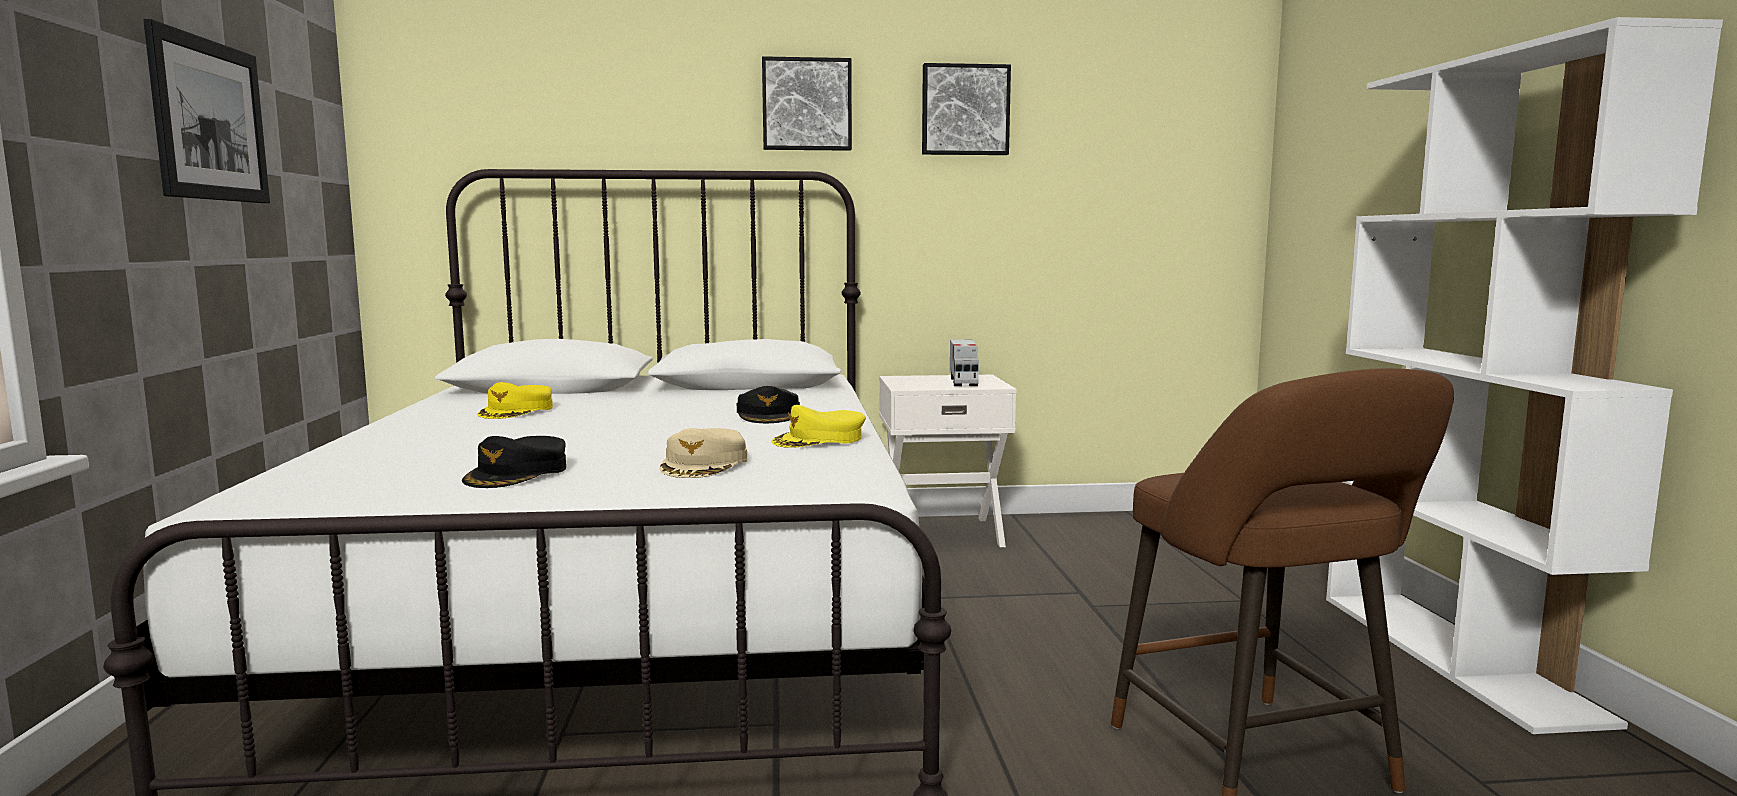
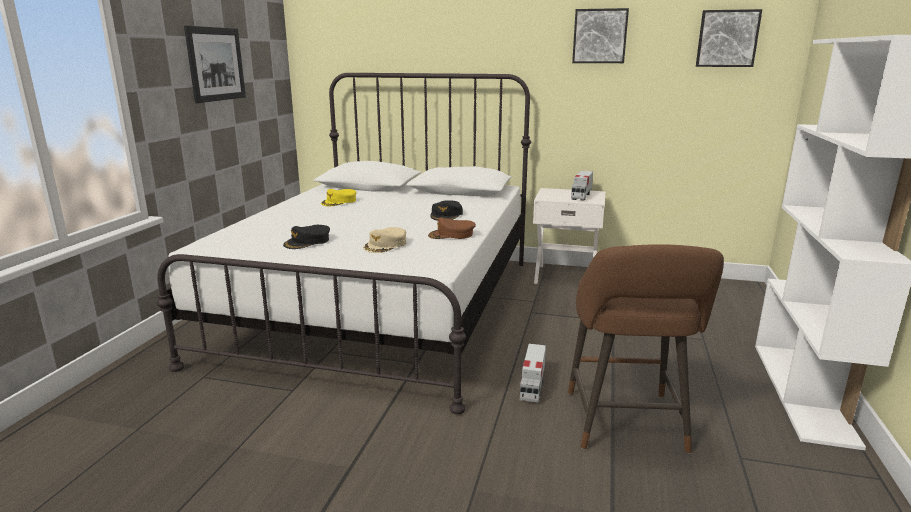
camera: 20 degrees right, 10 degrees up
picture [762,56,852,151] -> picture moved to [696,9,762,67]
yellow cap [771,405,866,448] -> brown cap [428,217,476,239]
none -> toy truck [520,344,546,403]

